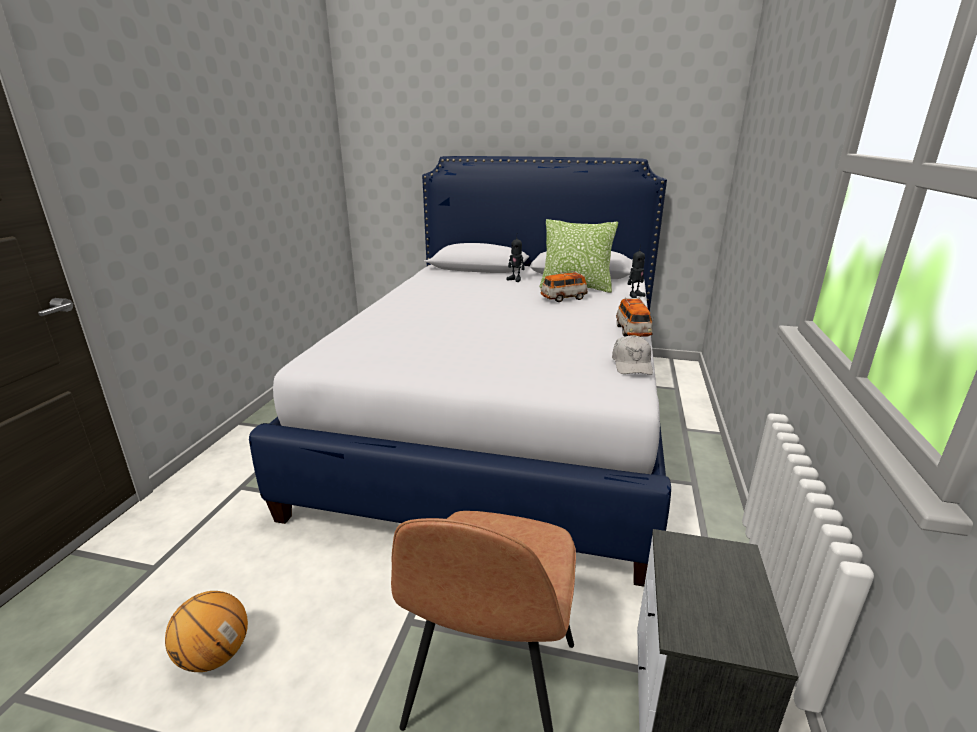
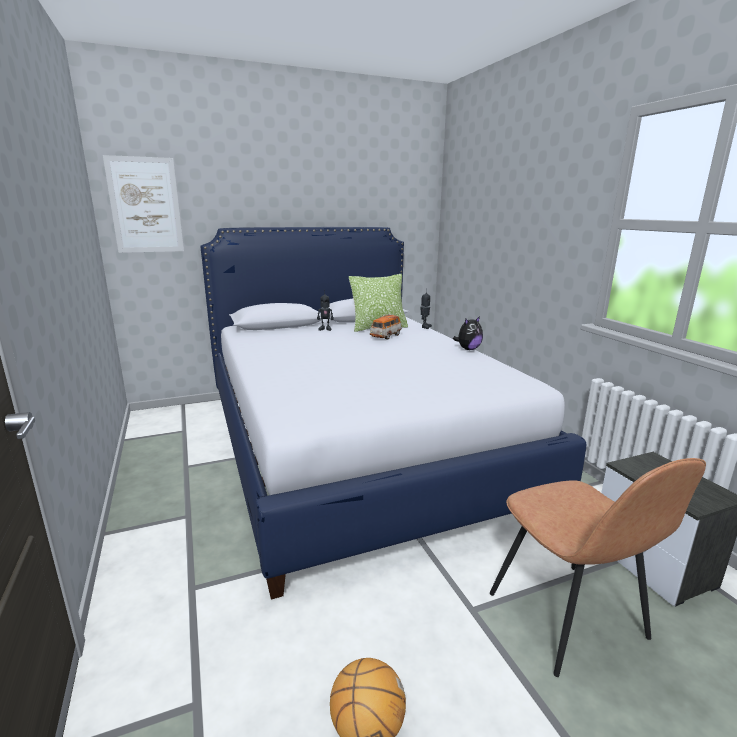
camera: 35 degrees left, 5 degrees down
white cap [612,335,653,375] -> none
toy car [616,298,654,337] -> plush toy [453,316,483,350]
none -> picture [103,155,184,253]

